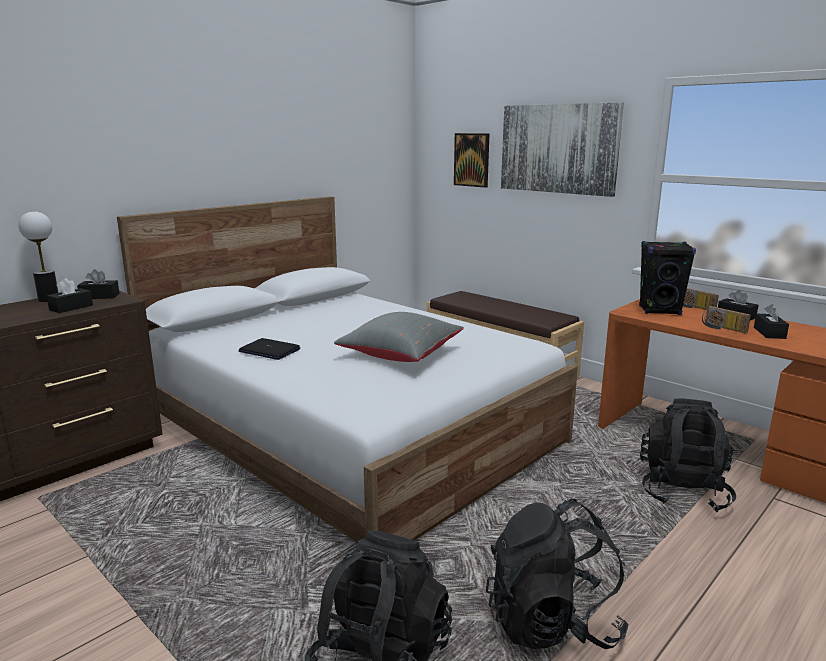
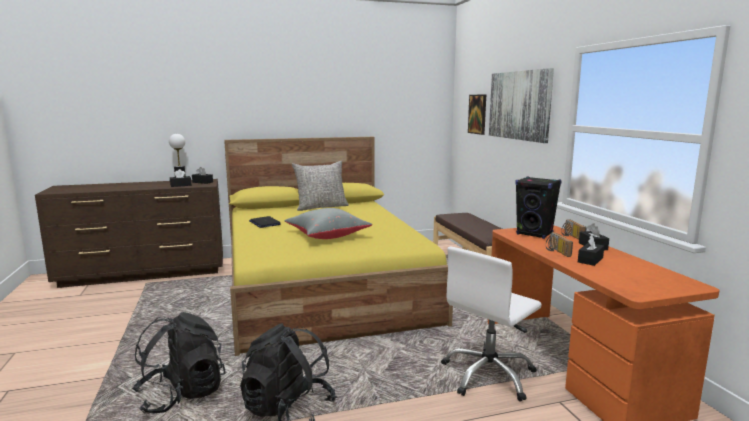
camera: 30 degrees right, 5 degrees down
white bed [117,196,578,542] -> yellow bed [224,137,453,356]
black backpack [640,399,736,512] -> white office chair [441,247,542,401]
none -> grey pillow [292,161,349,211]

